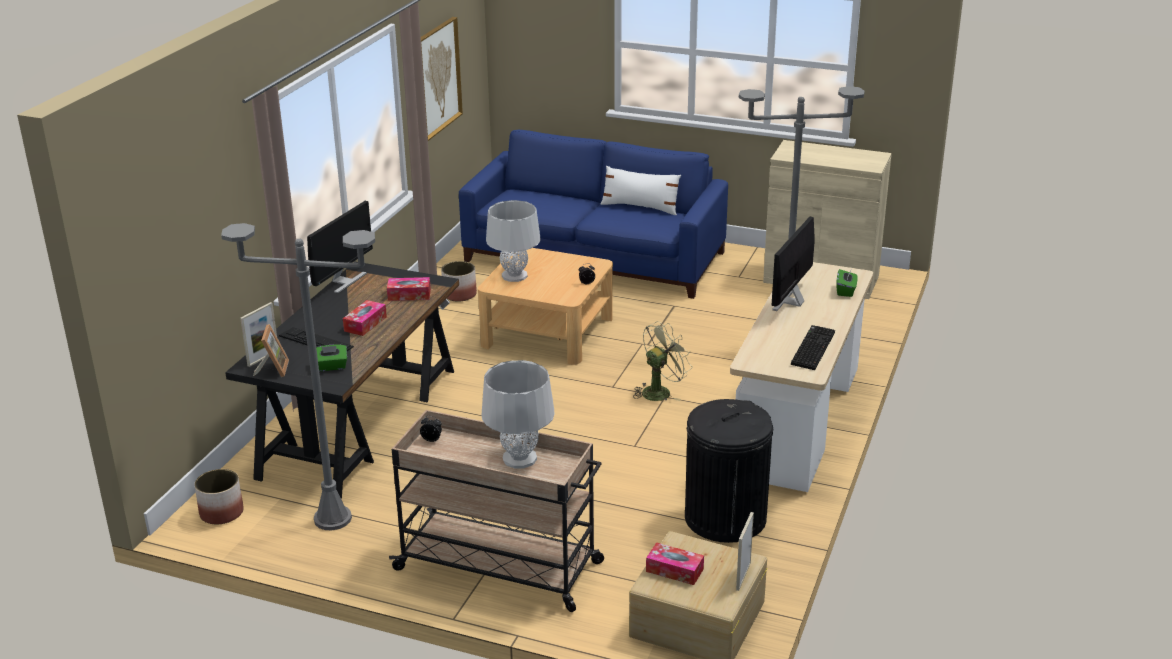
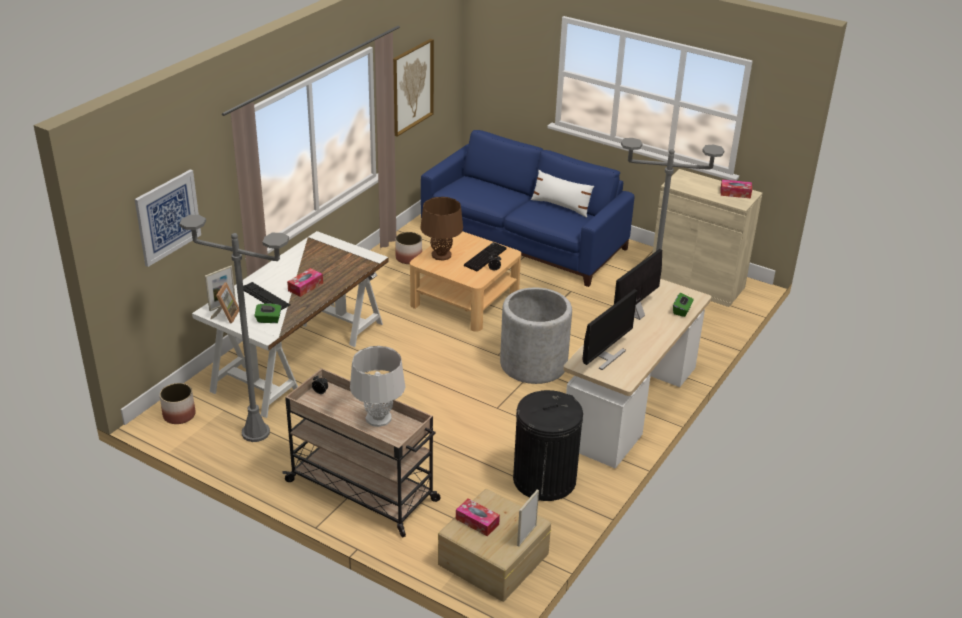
camera: 10 degrees right, 5 degrees up
black desk [225,262,459,499] -> white desk [192,231,389,418]
monitor [307,201,373,293] -> monitor moved to [582,289,637,370]
tissue box [387,277,431,301] -> tissue box moved to [720,179,752,199]
grey table lamp [486,200,541,282] -> brown table lamp [420,197,463,261]
green fan [633,321,692,401] -> grey planter [500,288,572,384]
keyboard [791,325,835,370] -> keyboard moved to [464,242,507,271]
none -> picture [135,169,201,267]

